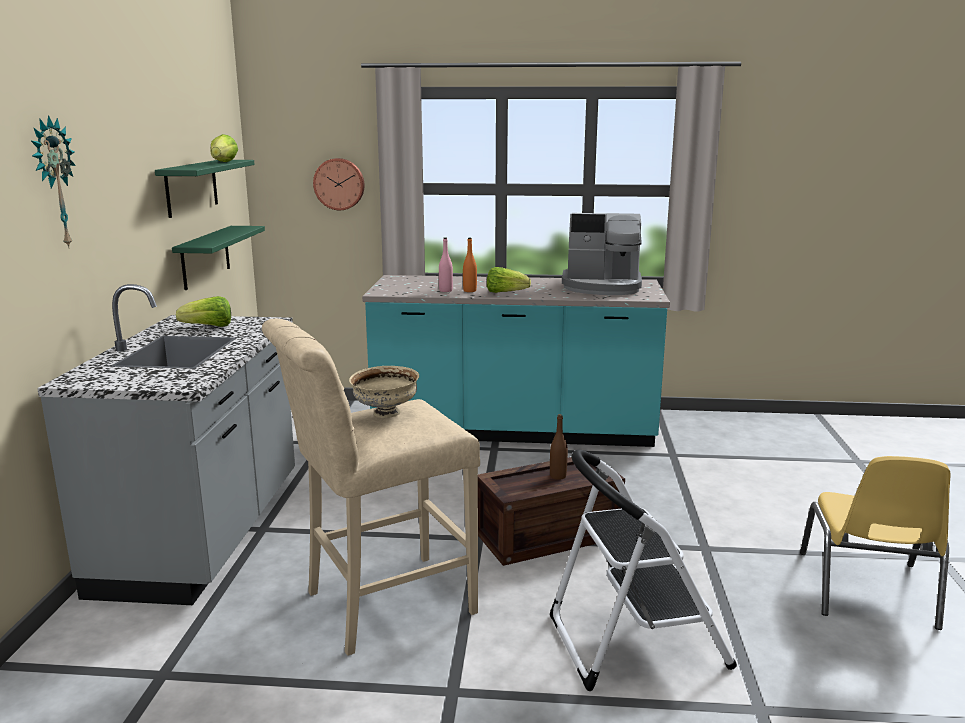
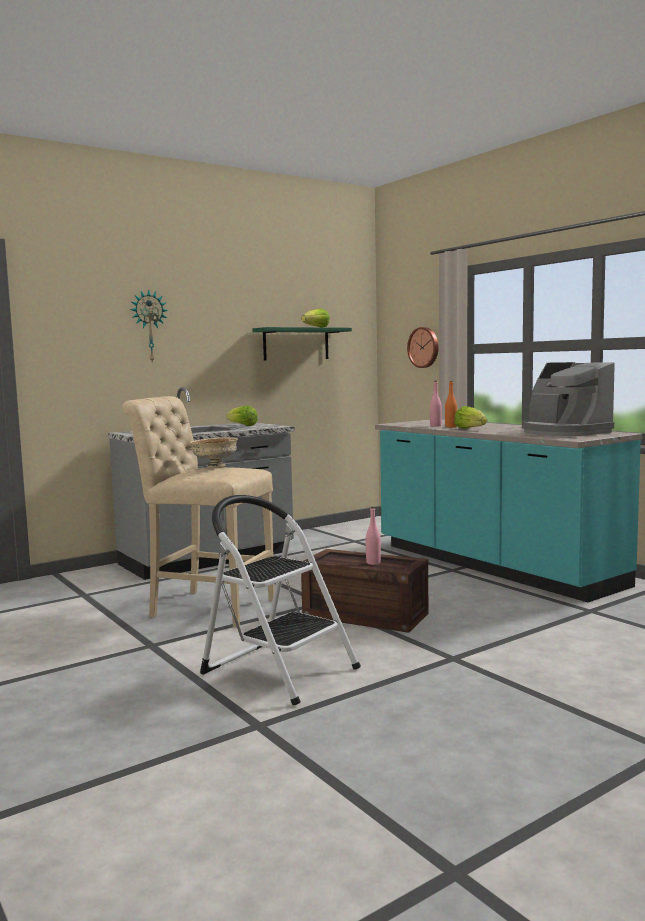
camera: 50 degrees right, 10 degrees down
green shelf [172,226,265,290] -> none
brown bottle [550,414,568,480] -> pink bottle [366,507,381,565]
yellow chair [800,456,950,630] -> none

